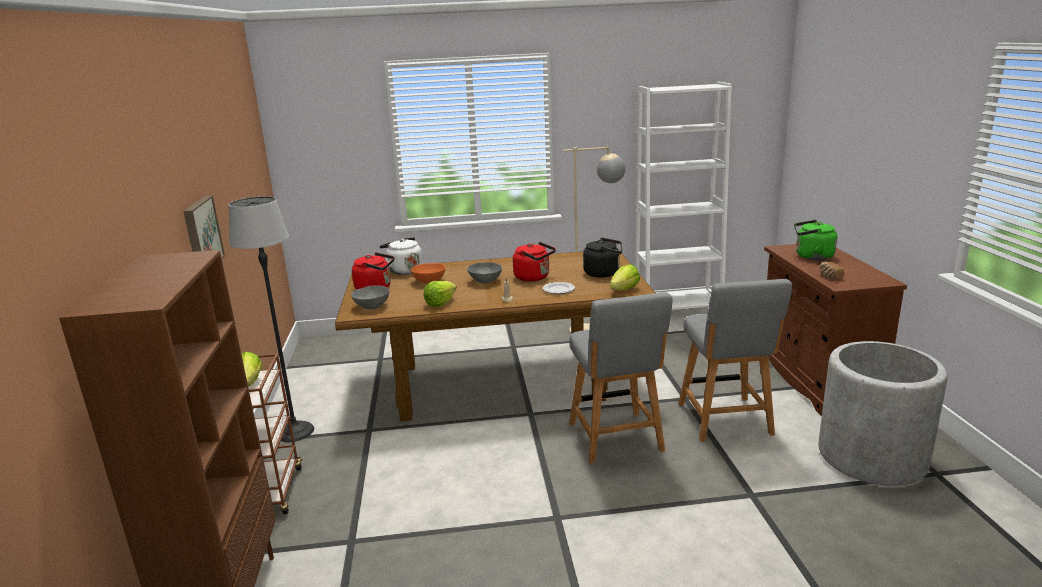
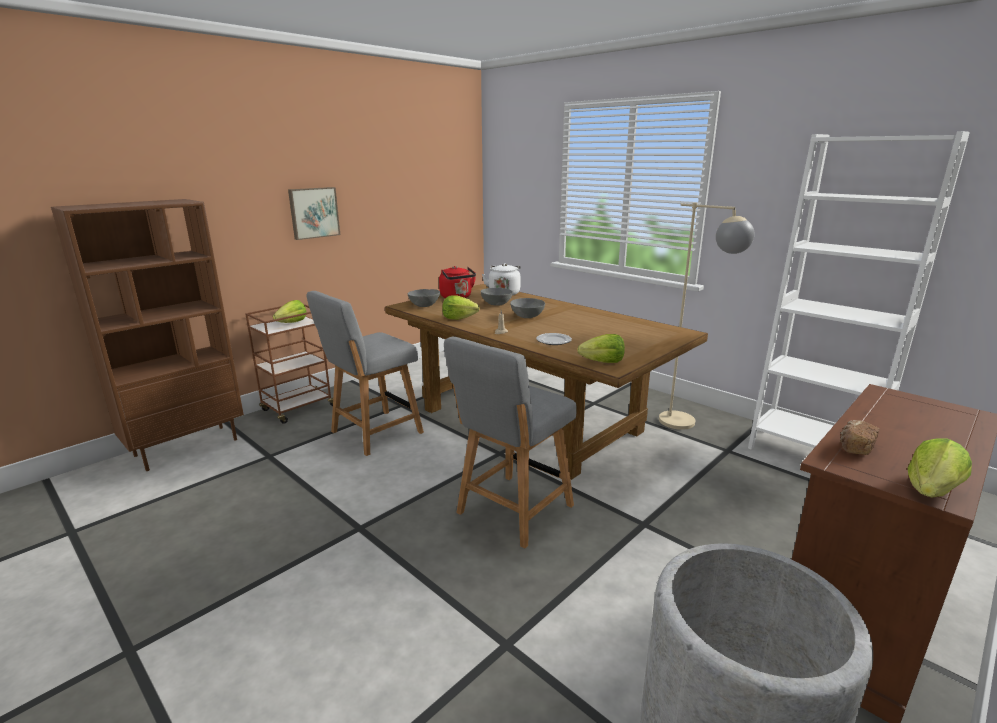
camera: 50 degrees right, 0 degrees up
floor lamp [229,196,314,442] -> none
orange bowl [411,263,446,283] -> grey bowl [481,288,513,306]
red kettle [513,242,556,282] -> none
black kettle [583,238,622,278] -> none
grey chair [678,279,792,442] -> grey chair moved to [306,291,424,456]
green kettle [794,220,837,260] -> none
none -> lettuce [908,439,972,497]

